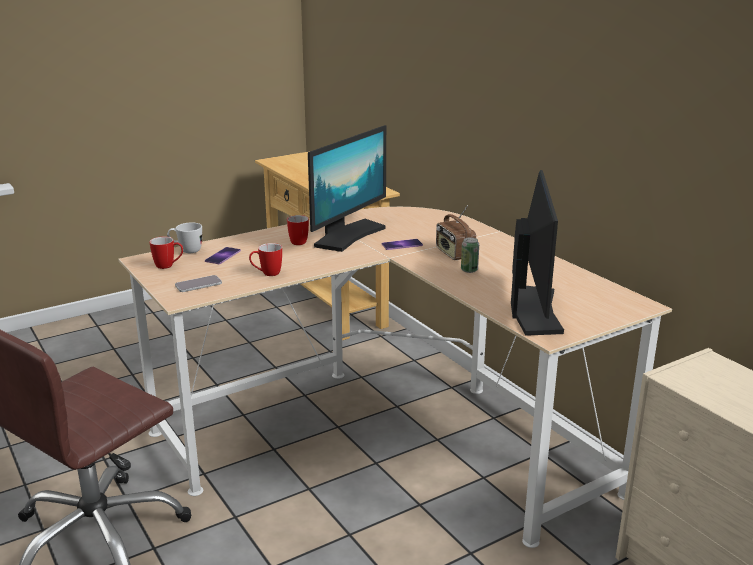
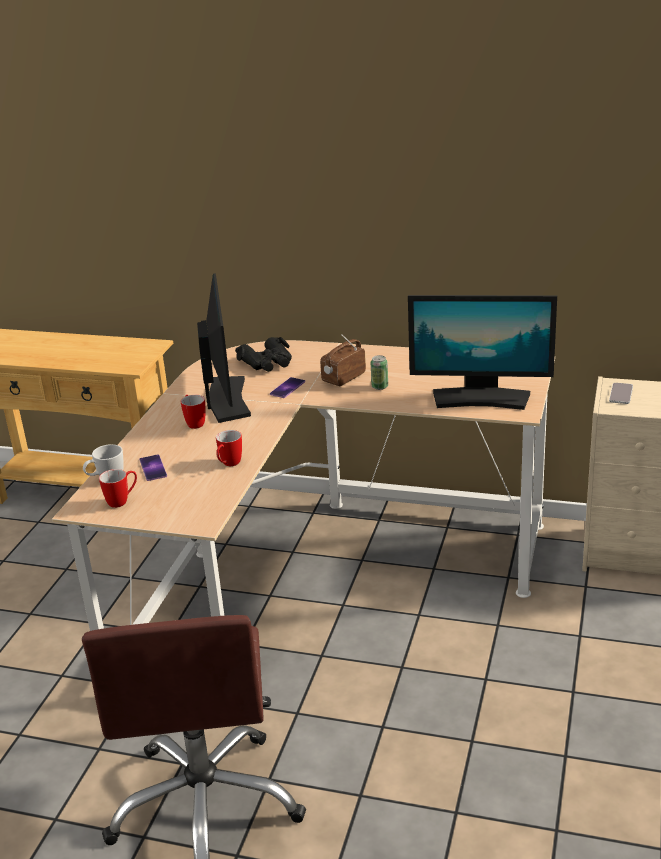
camera: 40 degrees left, 5 degrees up
phone [175,275,222,292] -> phone moved to [609,383,633,404]
radio [436,205,476,260] -> radio turned 105 degrees clockwise [320,334,366,386]
monitor [511,170,564,336] -> monitor turned 135 degrees clockwise [408,295,557,410]
none -> black binoculars [235,337,292,372]

